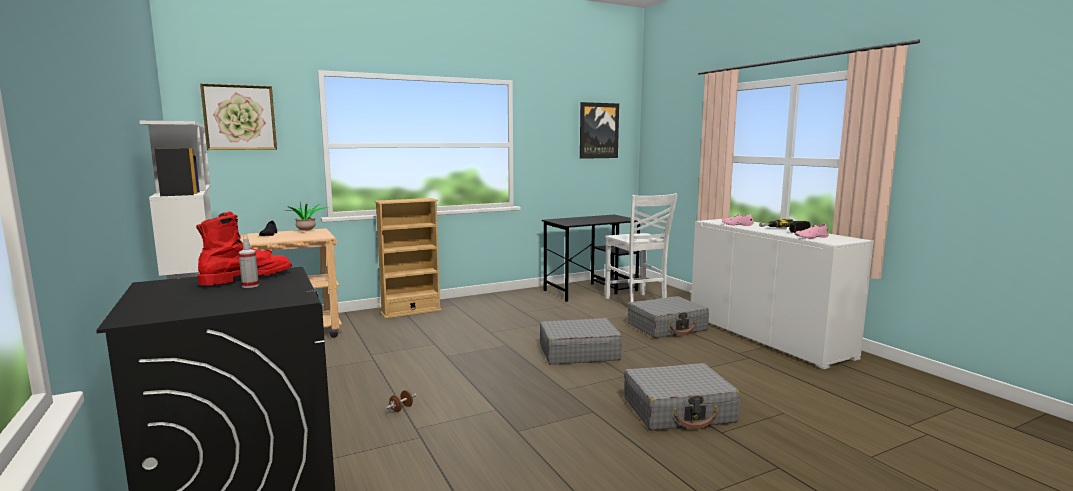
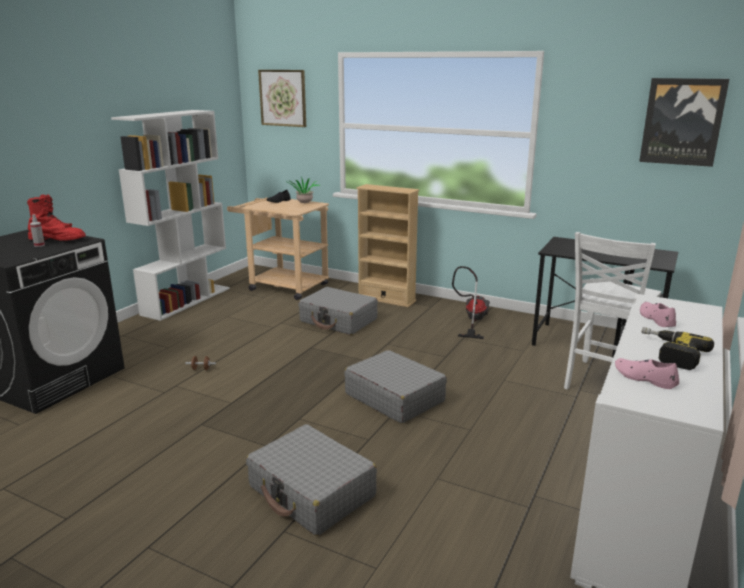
camera: 55 degrees right, 10 degrees up
grey suitcase [628,296,709,338] -> grey suitcase moved to [298,287,378,335]
none -> vacuum cleaner [452,266,490,339]

